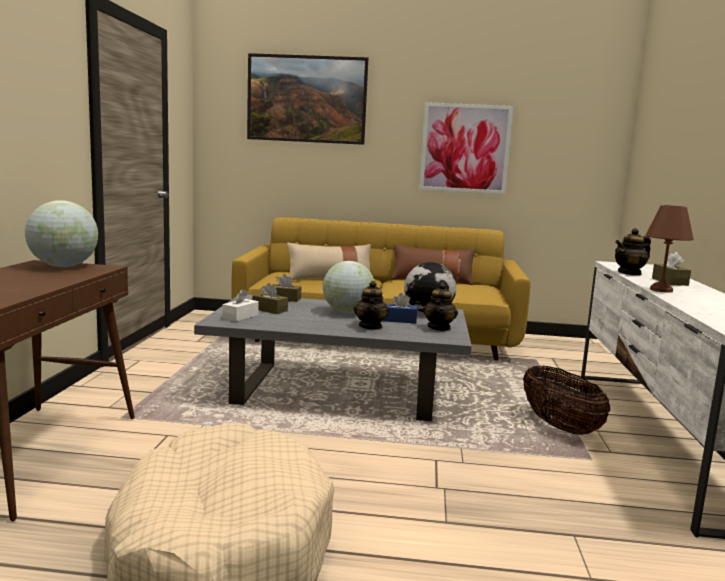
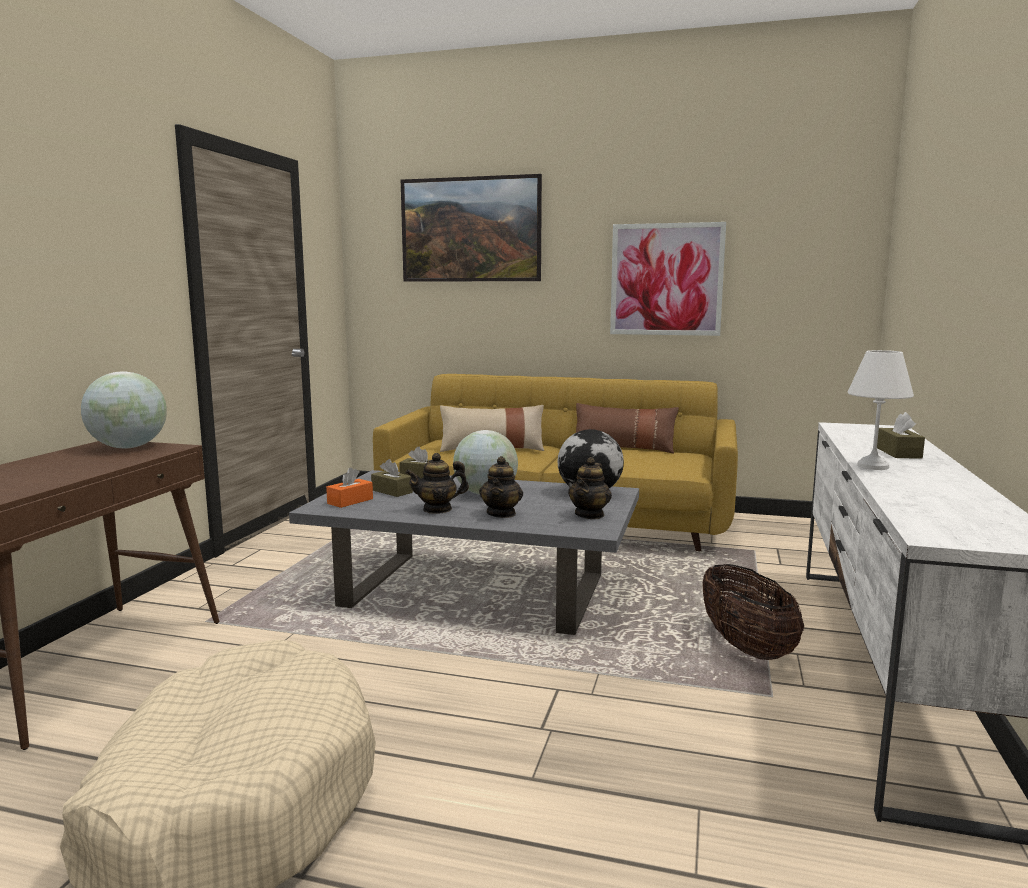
camera: 10 degrees right, 0 degrees up
white tissue box [223,289,259,322] -> orange tissue box [326,467,373,508]
blue tissue box [383,293,417,323] -> none
teapot [615,228,651,275] -> teapot moved to [405,453,469,514]
brown table lamp [646,205,693,293] -> white table lamp [848,350,914,470]

